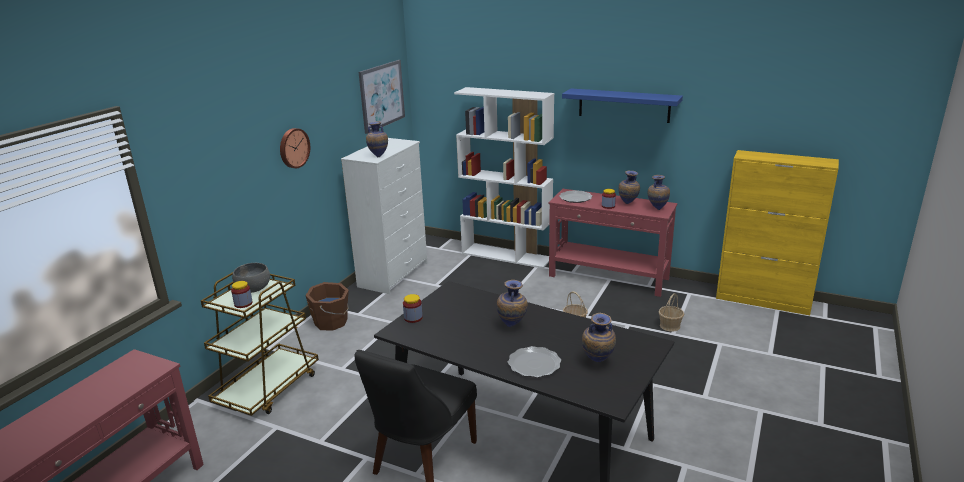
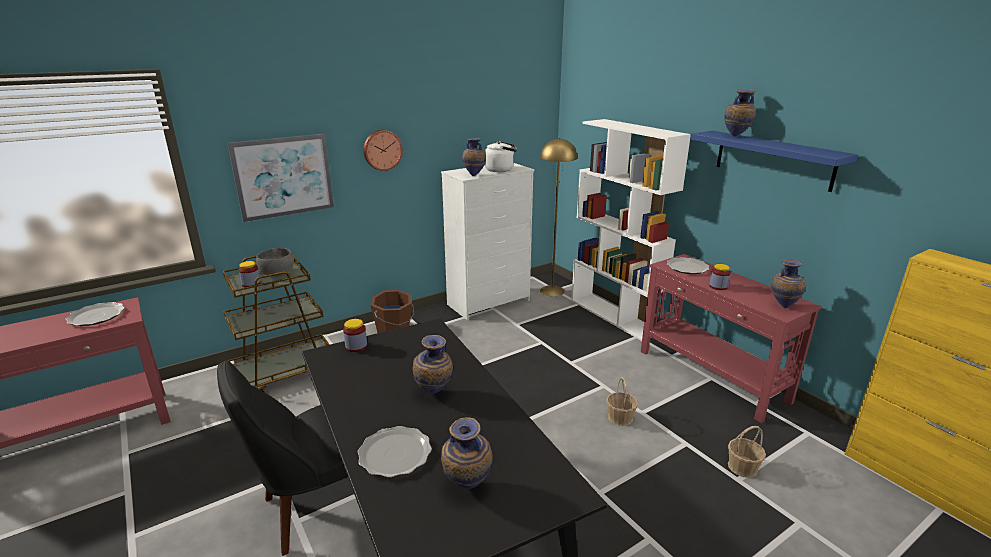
camera: 30 degrees right, 0 degrees up
picture [358,60,405,134] -> picture moved to [227,134,334,222]
vase [618,171,640,204] -> vase moved to [724,89,756,137]
none -> plate [66,302,125,326]
none -> white kettle [485,141,517,172]
none -> yellow floor lamp [540,138,577,296]

